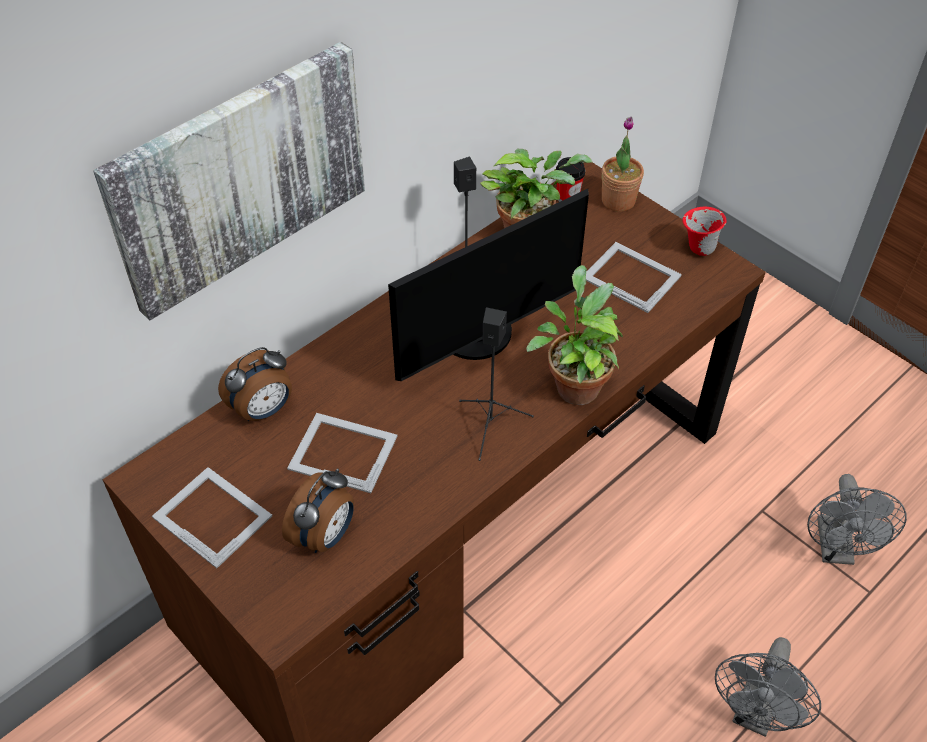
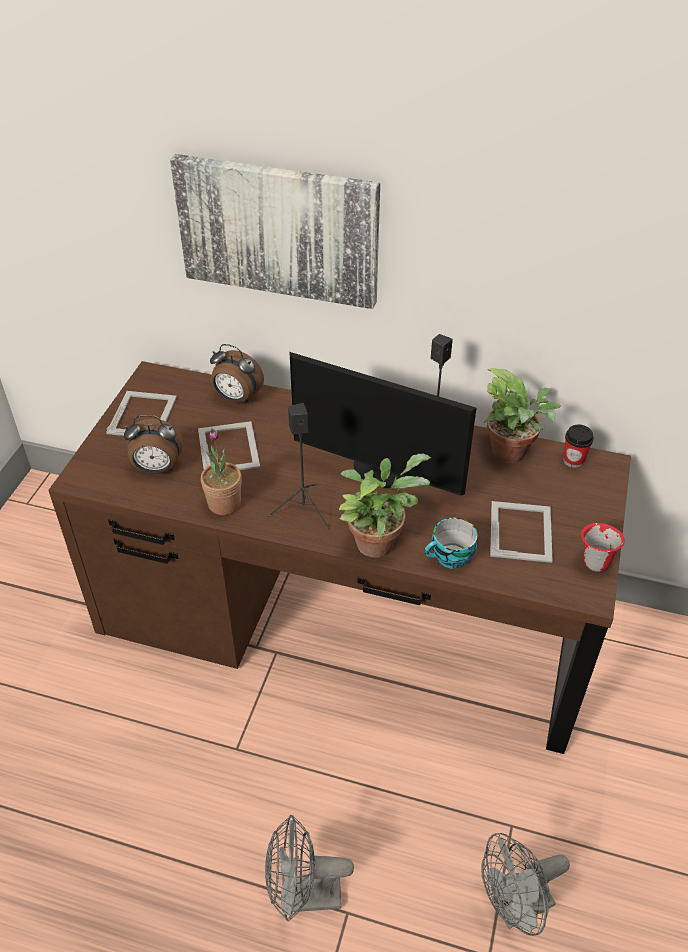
camera: 60 degrees right, 5 degrees down
potted plant [602,117,644,212] -> potted plant moved to [201,428,242,515]
none -> cup [425,518,478,569]

